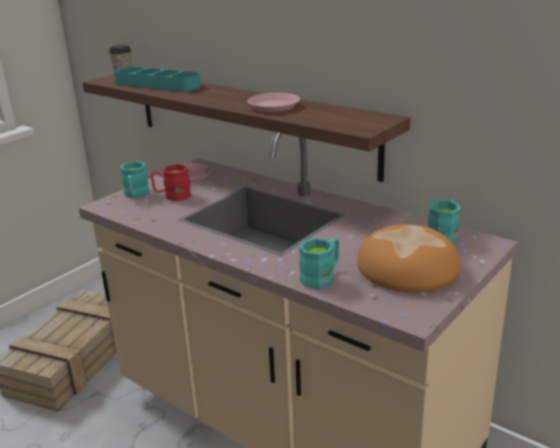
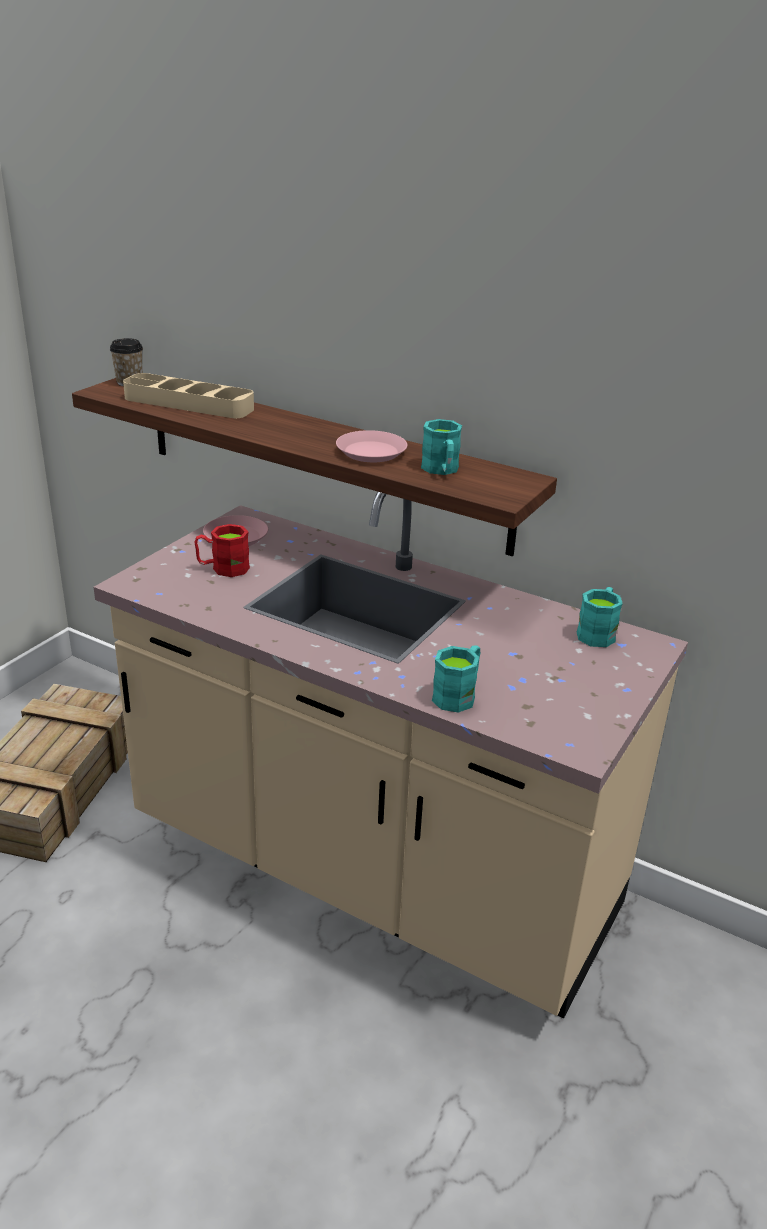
camera: 10 degrees left, 5 degrees up
turquoise tray [114,67,201,91] -> beige tray [123,373,254,418]
turquoise mug [120,161,150,198] -> turquoise mug moved to [421,419,462,475]
bread [357,224,461,292] -> none

